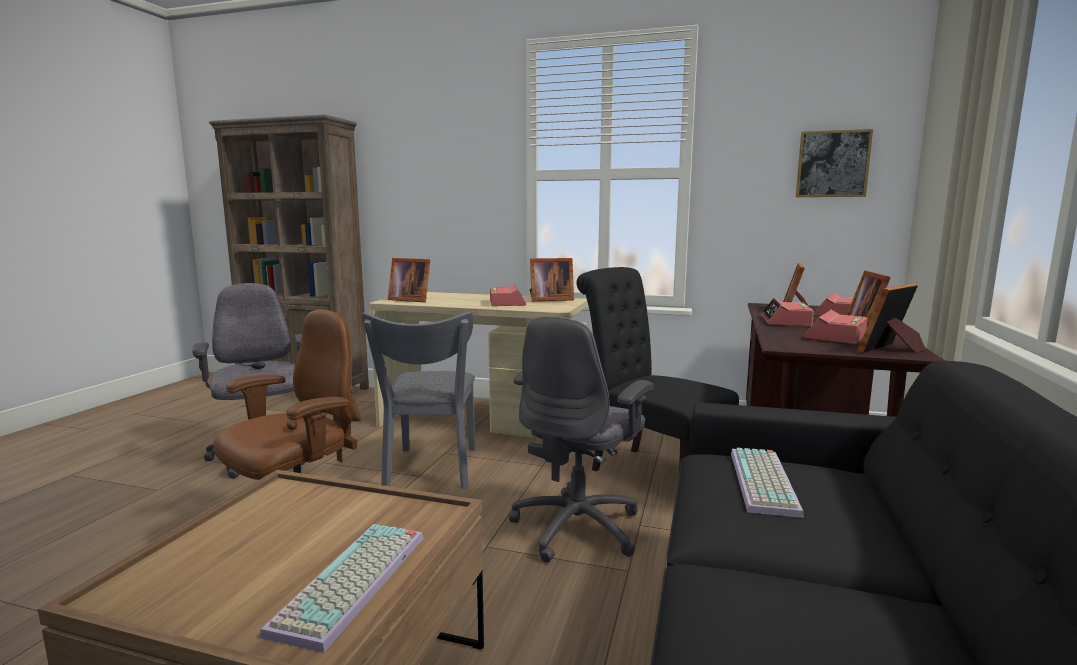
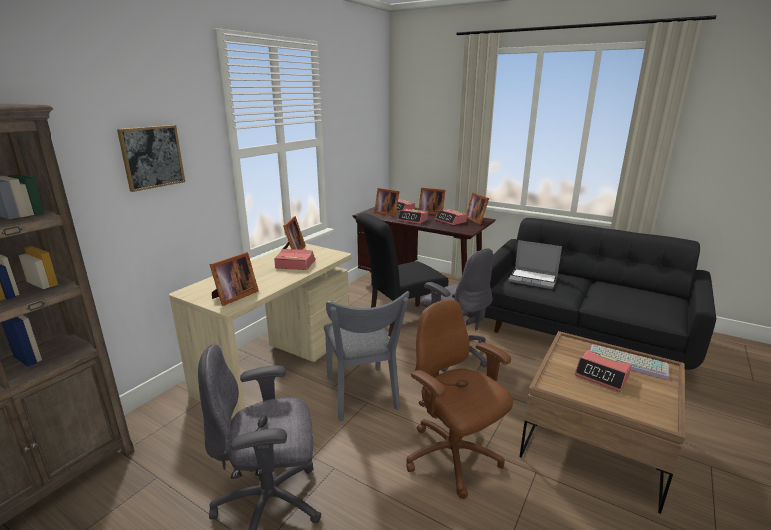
camera: 75 degrees left, 10 degrees up
grey chair [361,312,475,489] -> grey chair turned 60 degrees clockwise [324,291,409,421]
keyboard [731,448,804,518] -> laptop [508,240,562,289]
picture [796,129,873,197] -> picture moved to [117,125,185,192]
none -> alarm clock [574,350,632,392]

